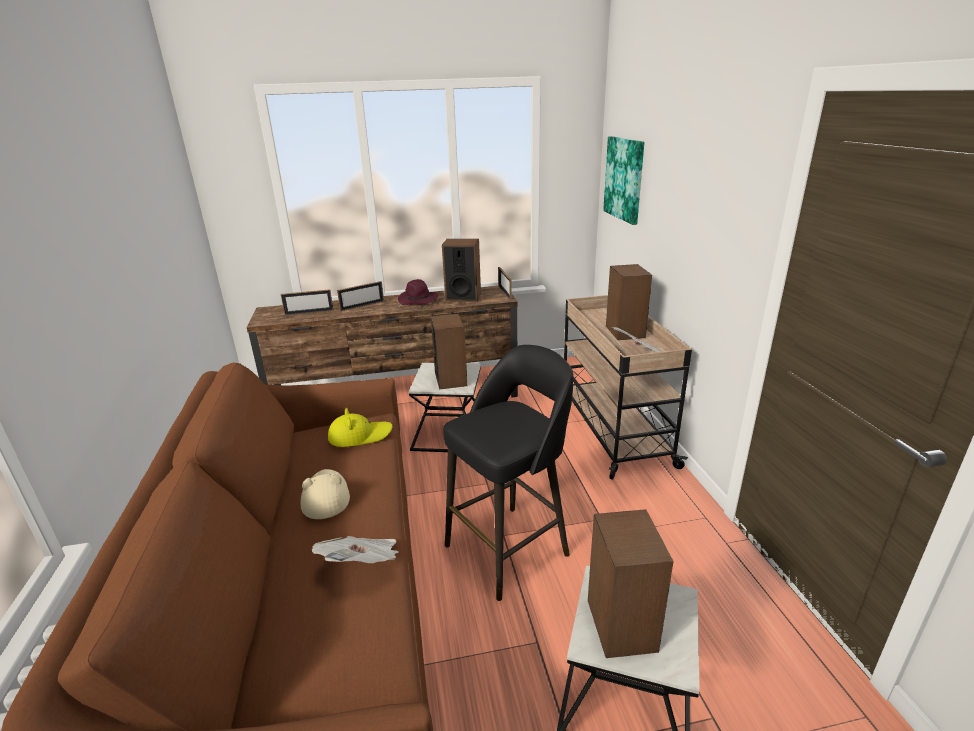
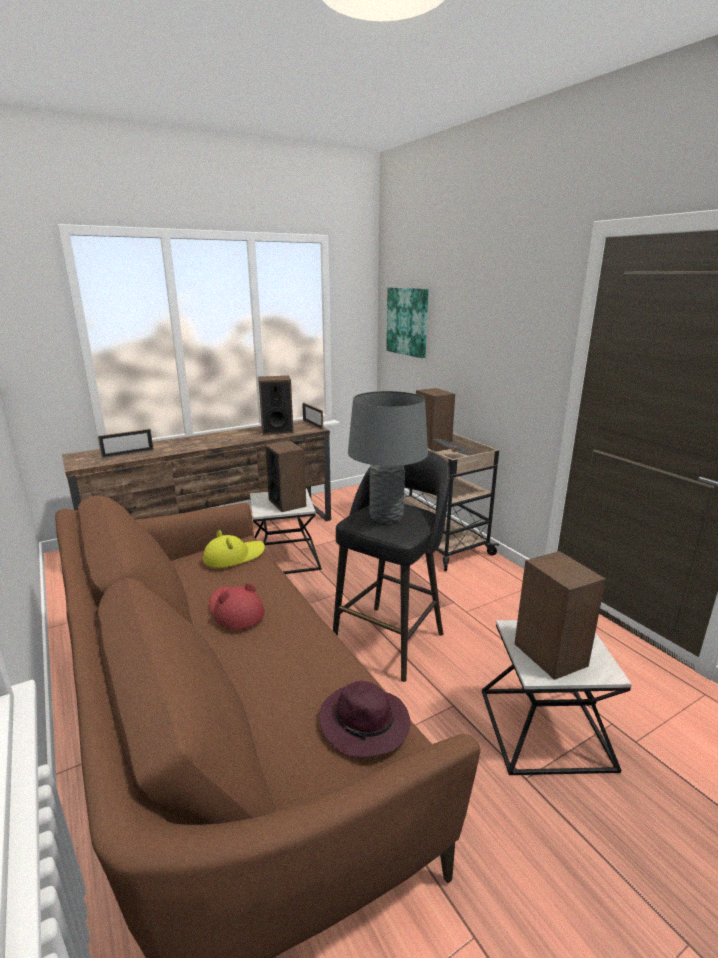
camera: 20 degrees left, 5 degrees down
beige hat [301,469,350,519] -> red hat [209,582,264,630]
newspaper [312,536,398,563] -> none
picture frame [337,281,384,311] -> none
purple hat [398,279,438,305] -> purple hat moved to [319,681,411,757]
none -> grey table lamp [348,391,428,524]

